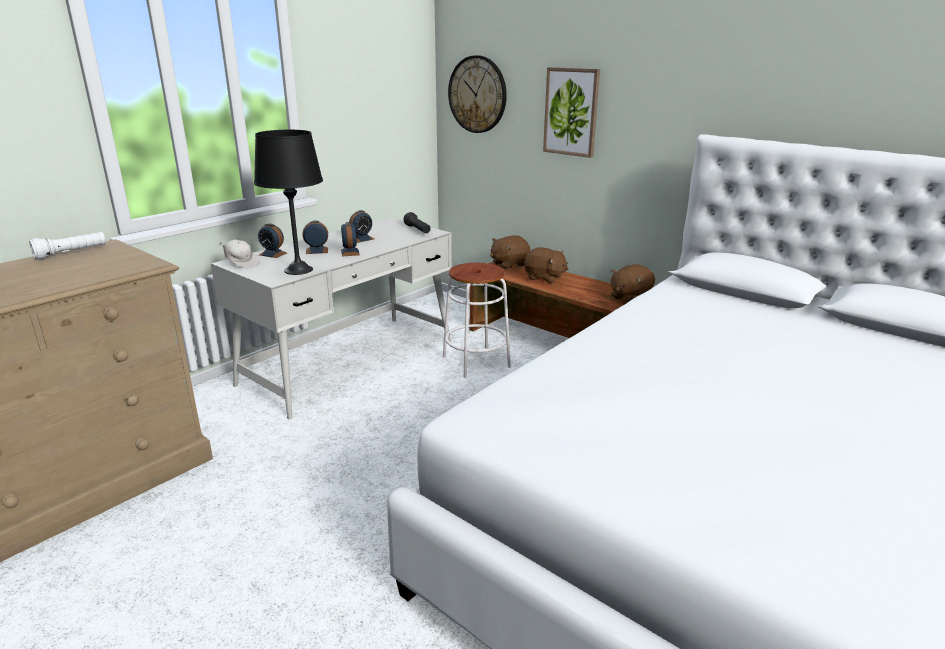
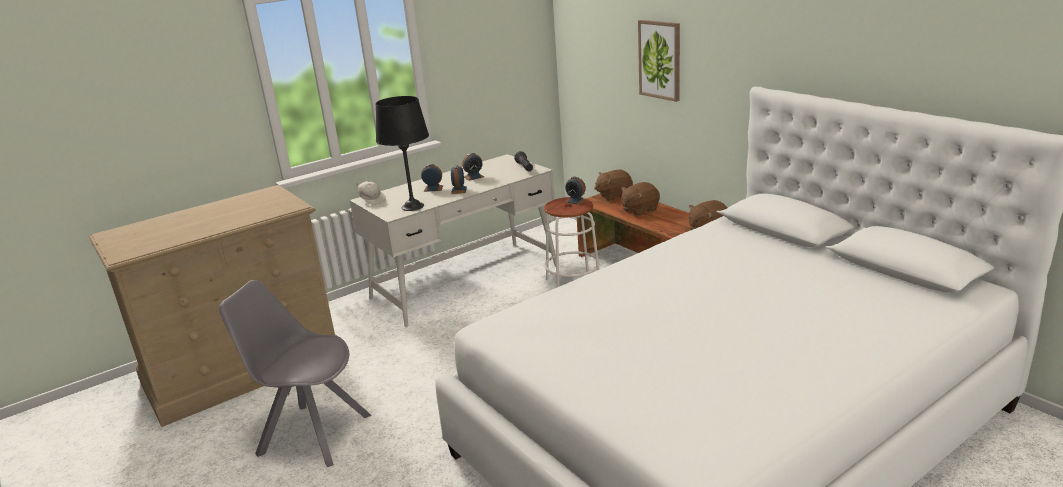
camera: 15 degrees right, 0 degrees up
white flashlight [29,232,106,260] -> none
alarm clock [258,223,287,258] -> alarm clock moved to [565,177,587,205]
wall clock [448,55,507,133] -> none
brown plush toy [524,247,568,283] -> brown plush toy turned 105 degrees clockwise [621,182,660,216]
none -> grey chair [219,280,372,467]

